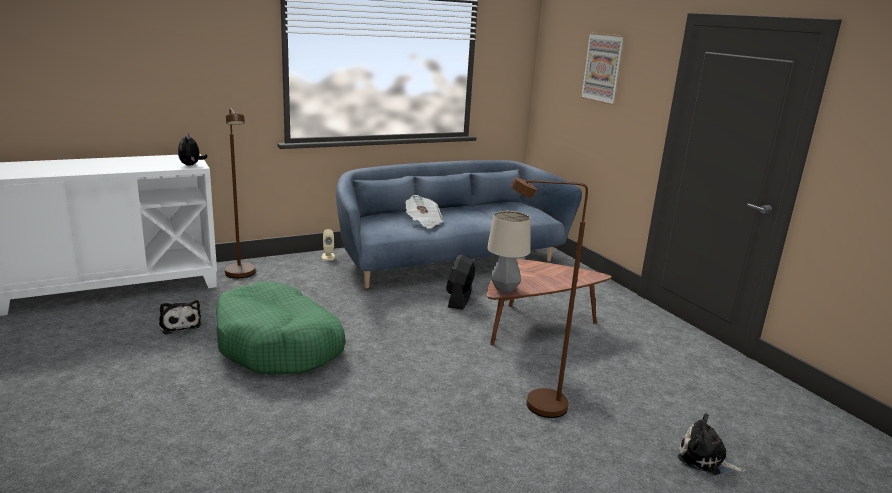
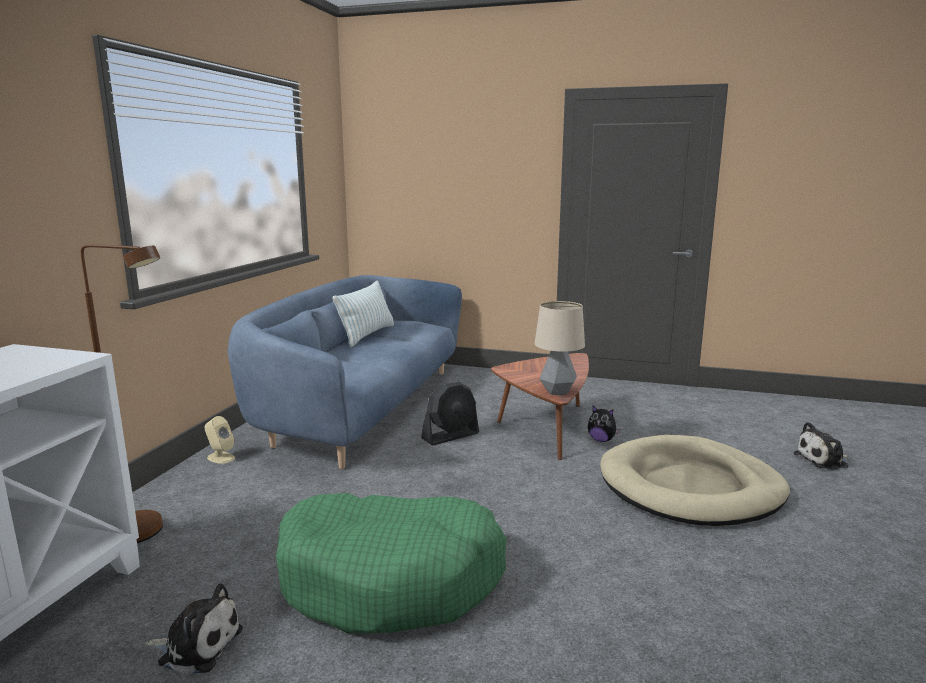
camera: 45 degrees left, 5 degrees down
plush toy [178,133,208,166] -> plush toy moved to [588,406,621,442]
newspaper [405,195,443,228] -> none
black fan [446,254,476,310] -> black fan turned 90 degrees counterclockwise [421,382,479,446]
brown floor lamp [511,177,588,418] -> beige dog bed [600,435,790,526]
picture [580,33,624,105] -> none
none -> pillow [332,280,394,348]

